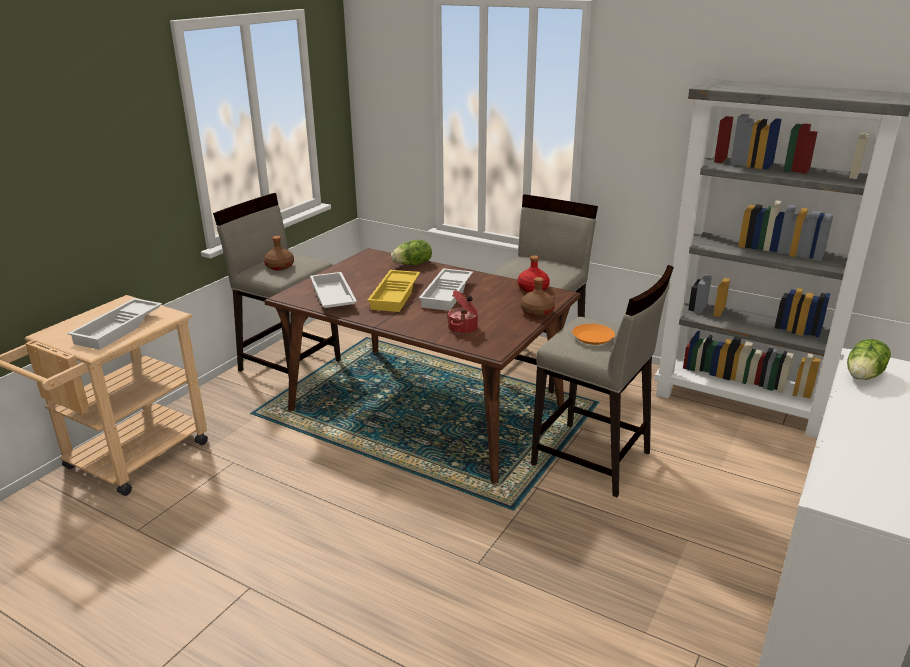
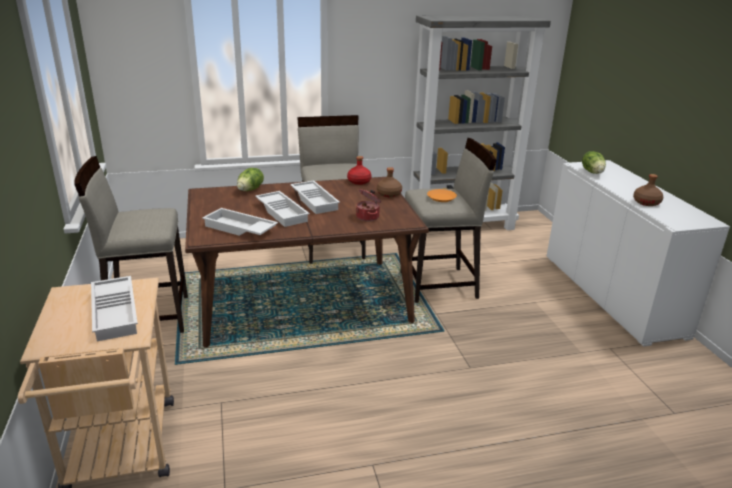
camera: 45 degrees left, 0 degrees up
brown bottle [264,236,294,271] -> brown bottle moved to [633,174,663,206]
yellow tray [367,270,420,312] -> white tray [255,191,310,227]

